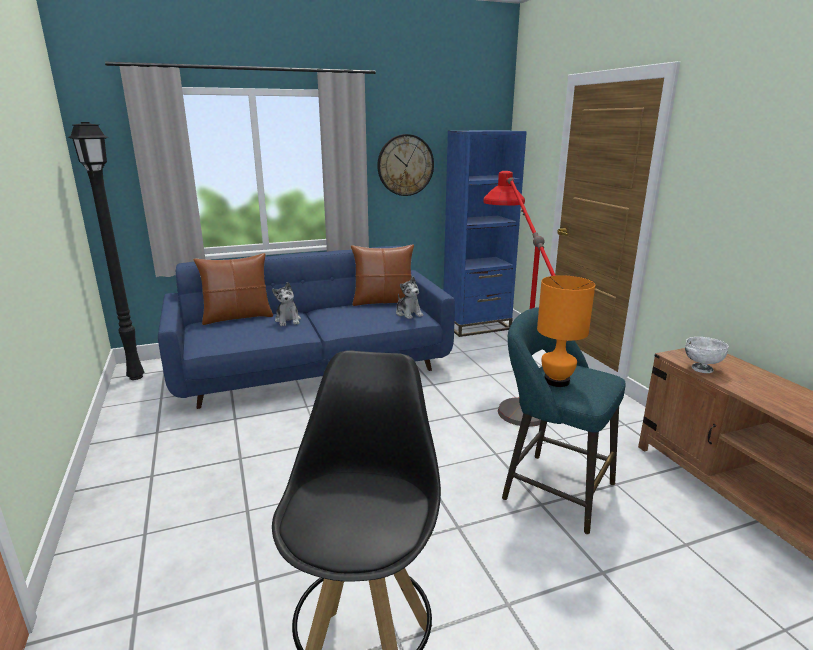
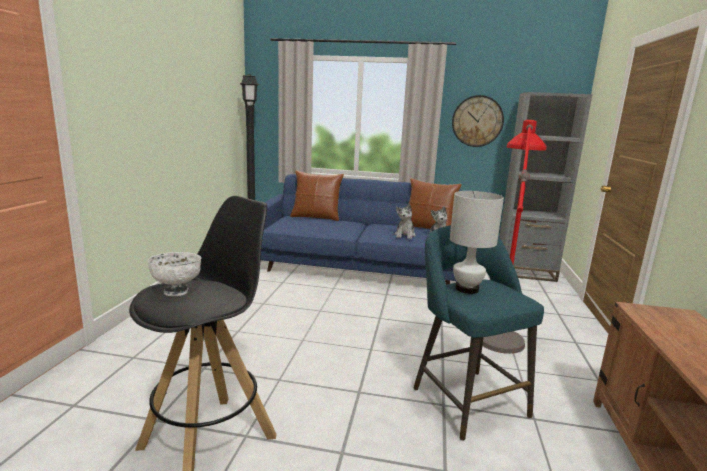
camera: 30 degrees right, 5 degrees down
plush toy [272,282,301,326] -> plush toy moved to [395,203,416,239]
blue bookcase [443,130,527,337] -> grey bookcase [499,92,592,282]
orange table lamp [537,275,595,387] -> white table lamp [450,191,504,294]
white bowl [685,337,729,373] -> white bowl moved to [148,252,201,296]

